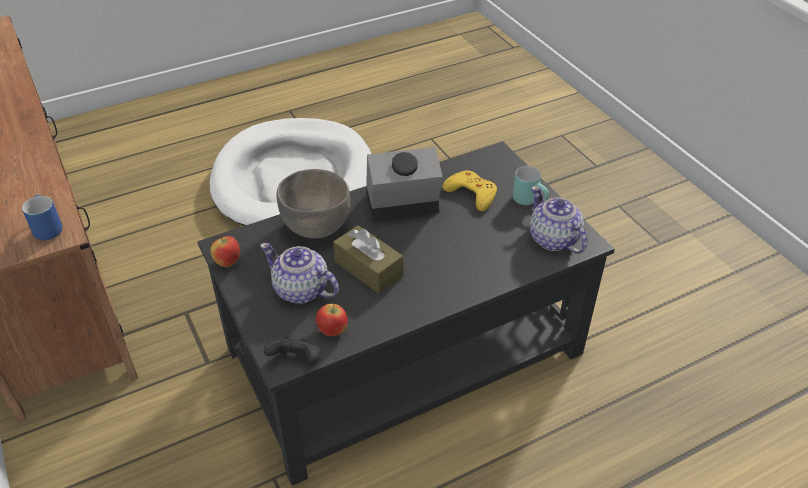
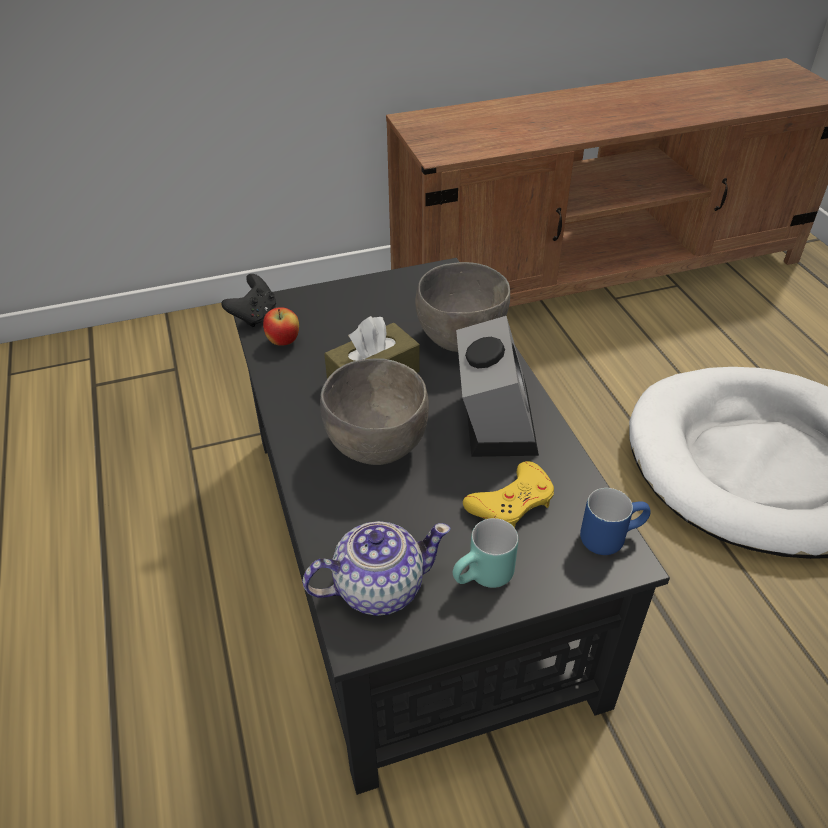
camera: 100 degrees right, 0 degrees up
blue mug [22,195,62,240] -> blue mug moved to [580,488,651,555]
apple [210,236,240,267] -> none
teapot [260,243,339,304] -> none
none -> grey bowl [320,358,429,465]

